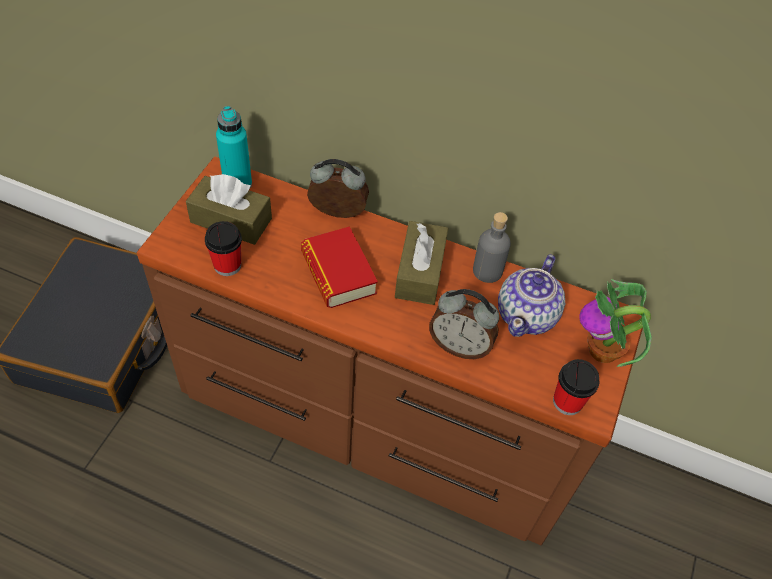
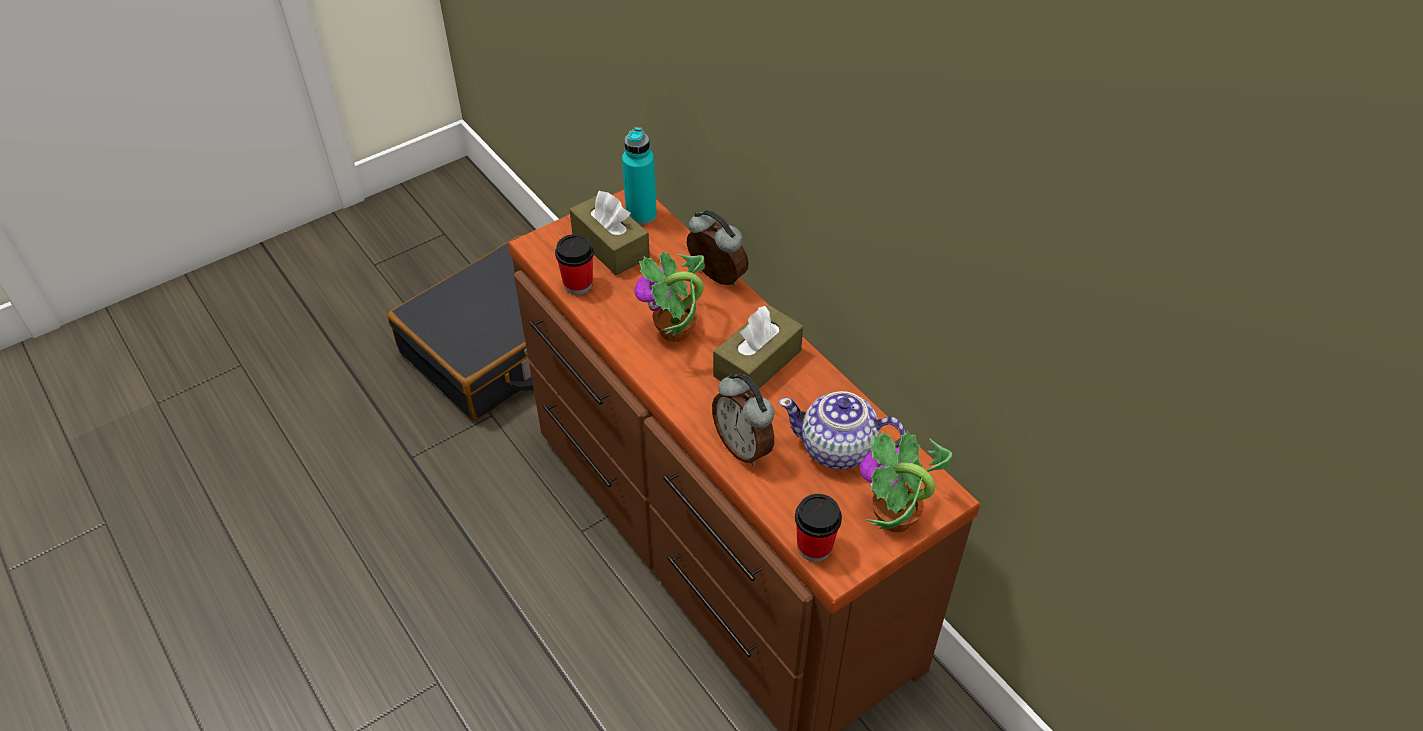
camera: 35 degrees right, 5 degrees down
book [301,226,378,308] -> potted plant [634,251,705,342]
grey bottle [473,212,511,283] -> none
teapot [498,254,565,337] -> teapot turned 45 degrees clockwise [779,391,905,469]

